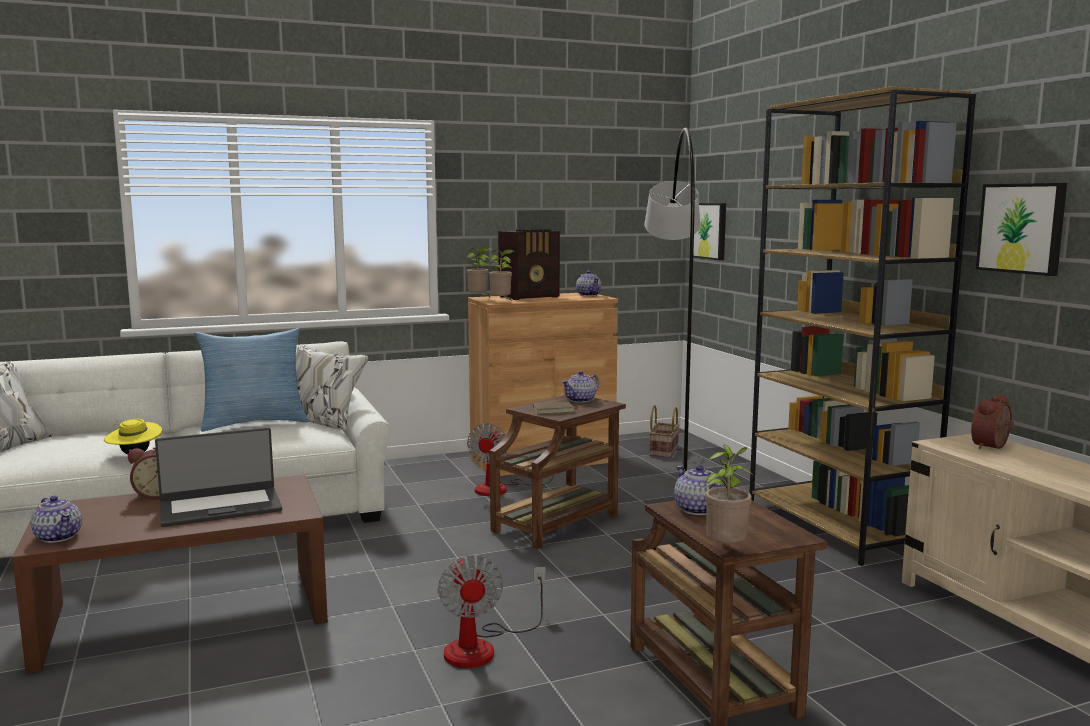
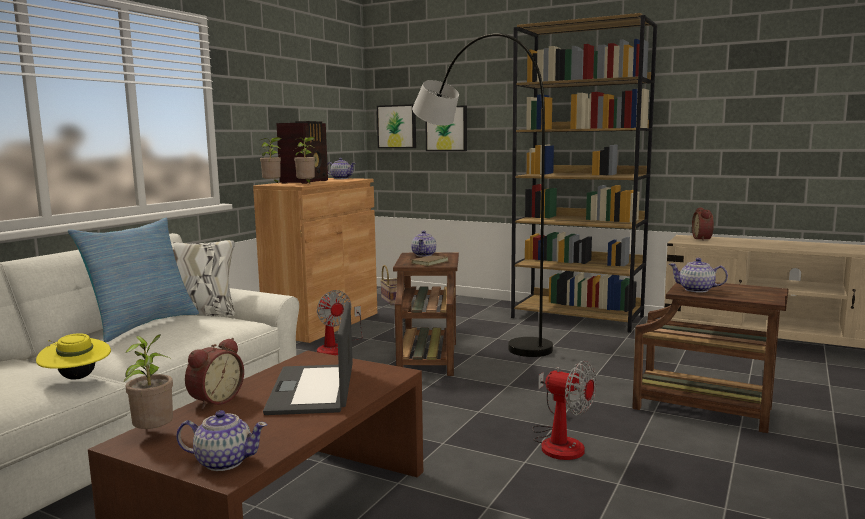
camera: 40 degrees left, 0 degrees up
laptop [155,428,282,527] -> laptop turned 150 degrees clockwise [263,302,353,415]
potted plant [704,444,752,543] -> potted plant moved to [123,335,173,429]
picture [976,183,1067,276] -> picture moved to [425,105,467,151]

